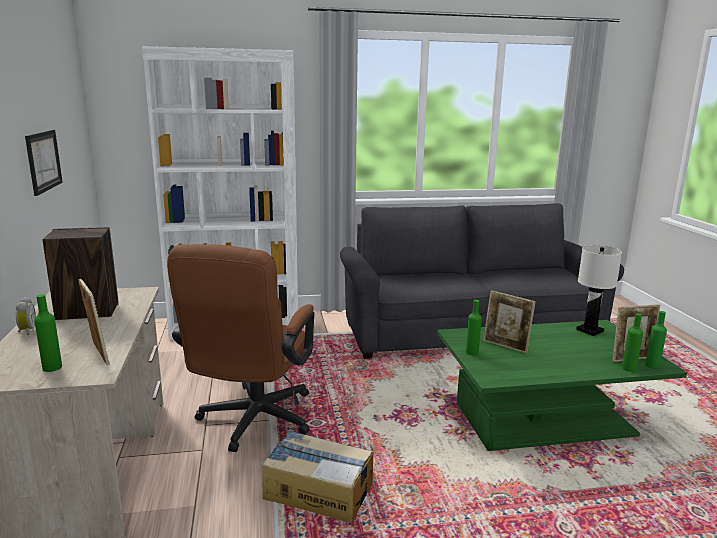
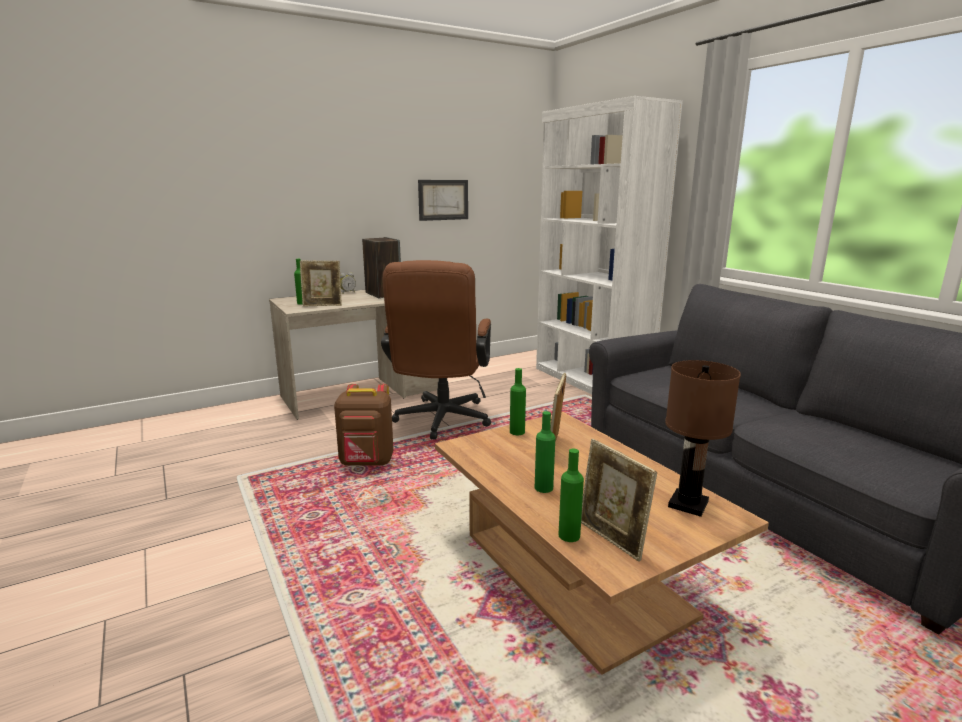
camera: 70 degrees right, 0 degrees up
picture frame [79,279,110,365] -> picture frame turned 45 degrees clockwise [300,261,342,307]
brown office chair [167,244,315,452] -> brown office chair turned 75 degrees counterclockwise [381,260,491,439]
cardboard box [262,430,373,523] -> brown backpack [334,384,394,466]
green coffee table [437,320,687,451] -> brown coffee table [435,412,769,675]
white table lamp [576,245,622,336] -> brown table lamp [665,360,741,517]
green bottle [645,311,667,369] -> green bottle moved to [535,411,556,493]

